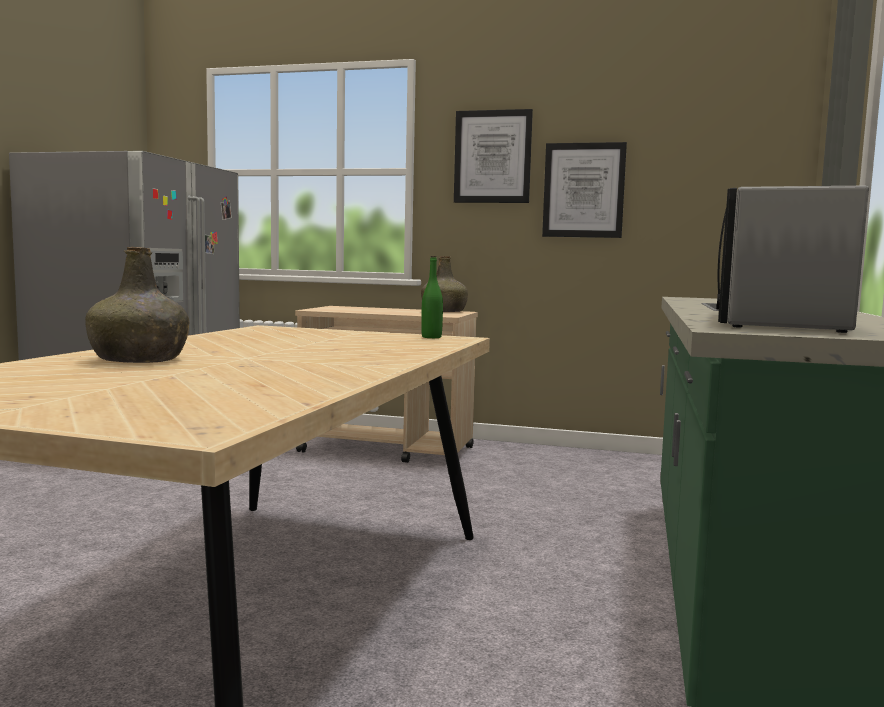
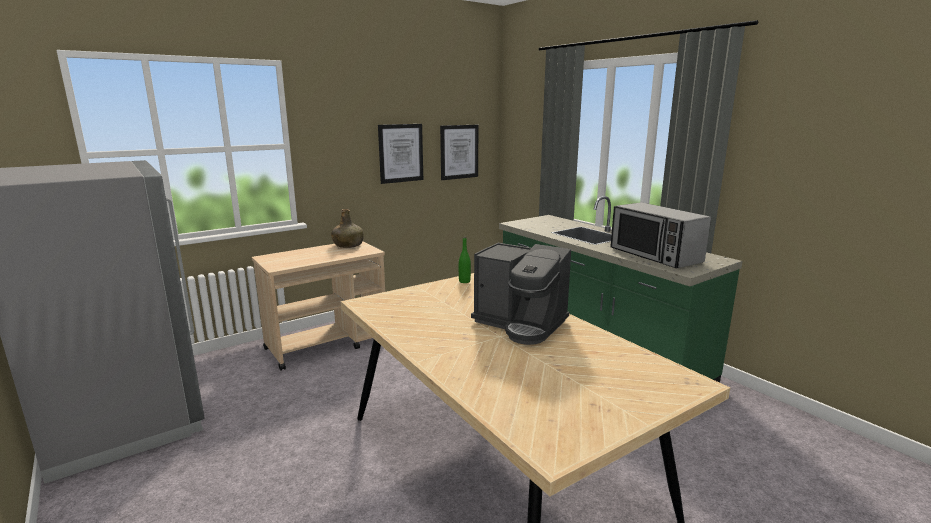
camera: 50 degrees left, 10 degrees up
green bottle [85,247,190,363] -> none
picture [454,109,533,203] -> picture moved to [440,125,479,180]
none -> coffee machine [471,243,571,345]

